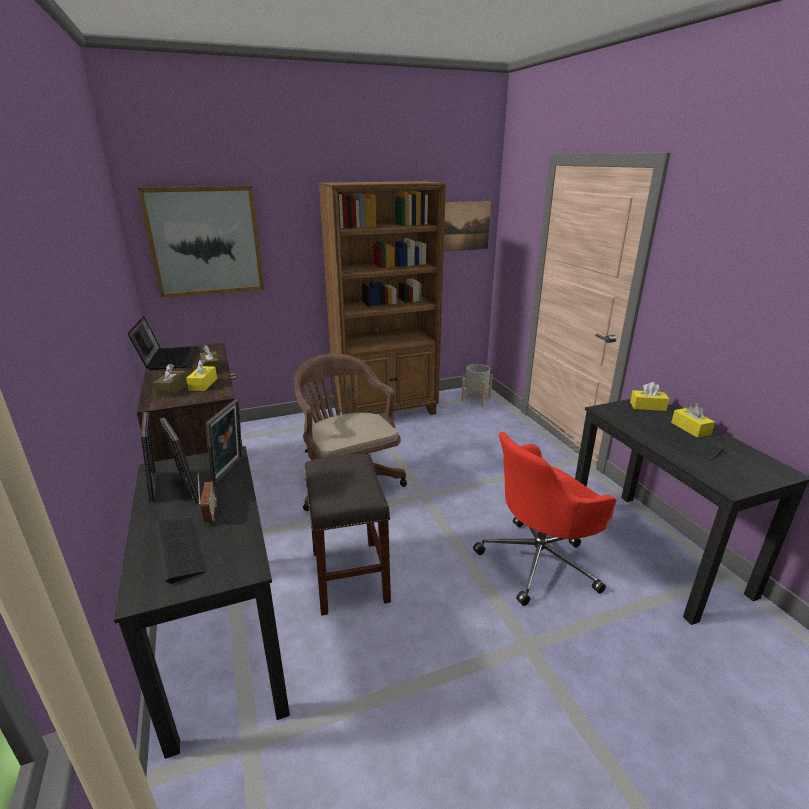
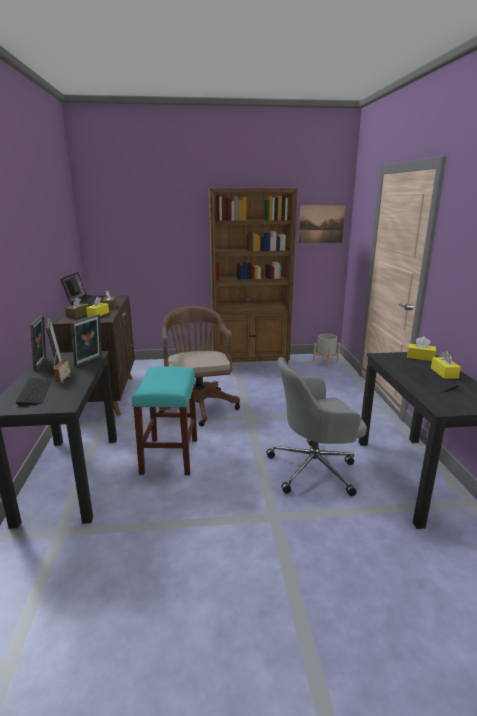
camera: 15 degrees right, 5 degrees down
picture [138,186,264,298] -> none
grey stool [305,454,391,616] -> turquoise stool [132,366,197,475]
red office chair [473,432,616,606] -> grey office chair [266,357,367,496]

